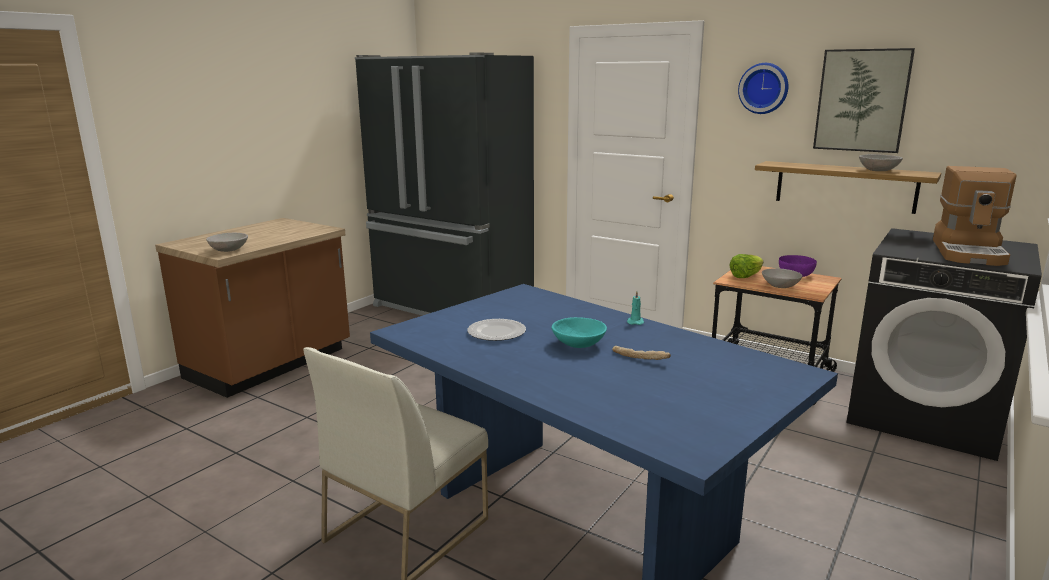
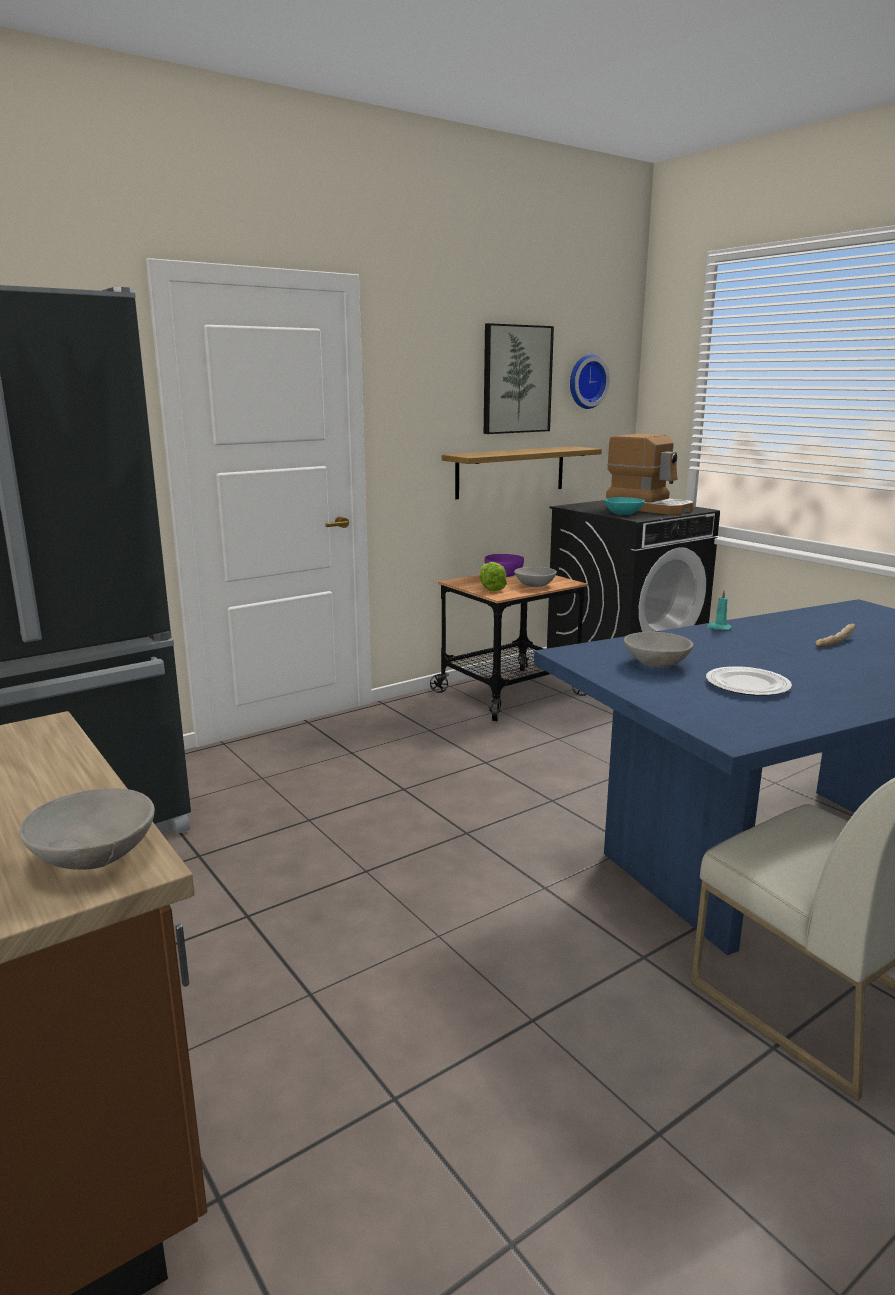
camera: 70 degrees left, 0 degrees up
turquoise bowl [551,317,607,348] -> turquoise bowl moved to [604,497,645,515]
wall clock [738,63,788,114] -> wall clock moved to [570,354,610,409]
grey bowl [859,154,903,171] -> grey bowl moved to [624,632,693,668]

